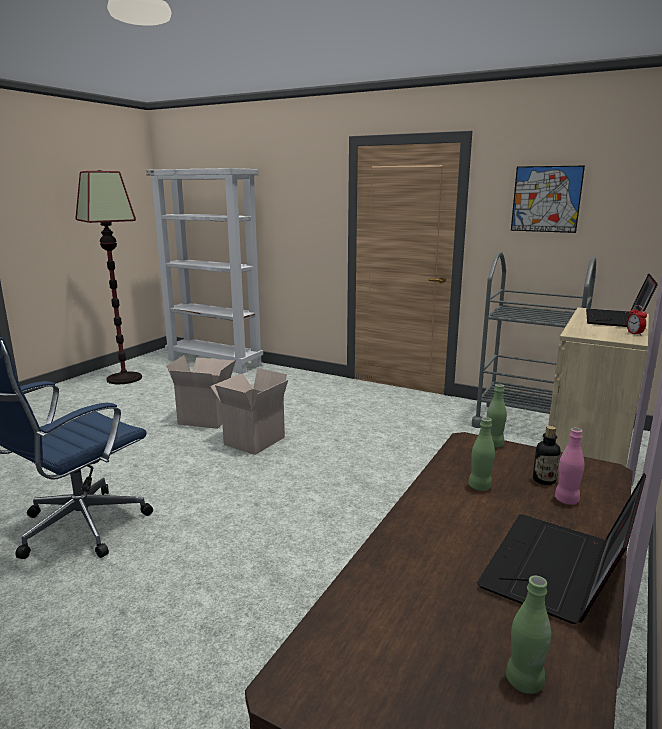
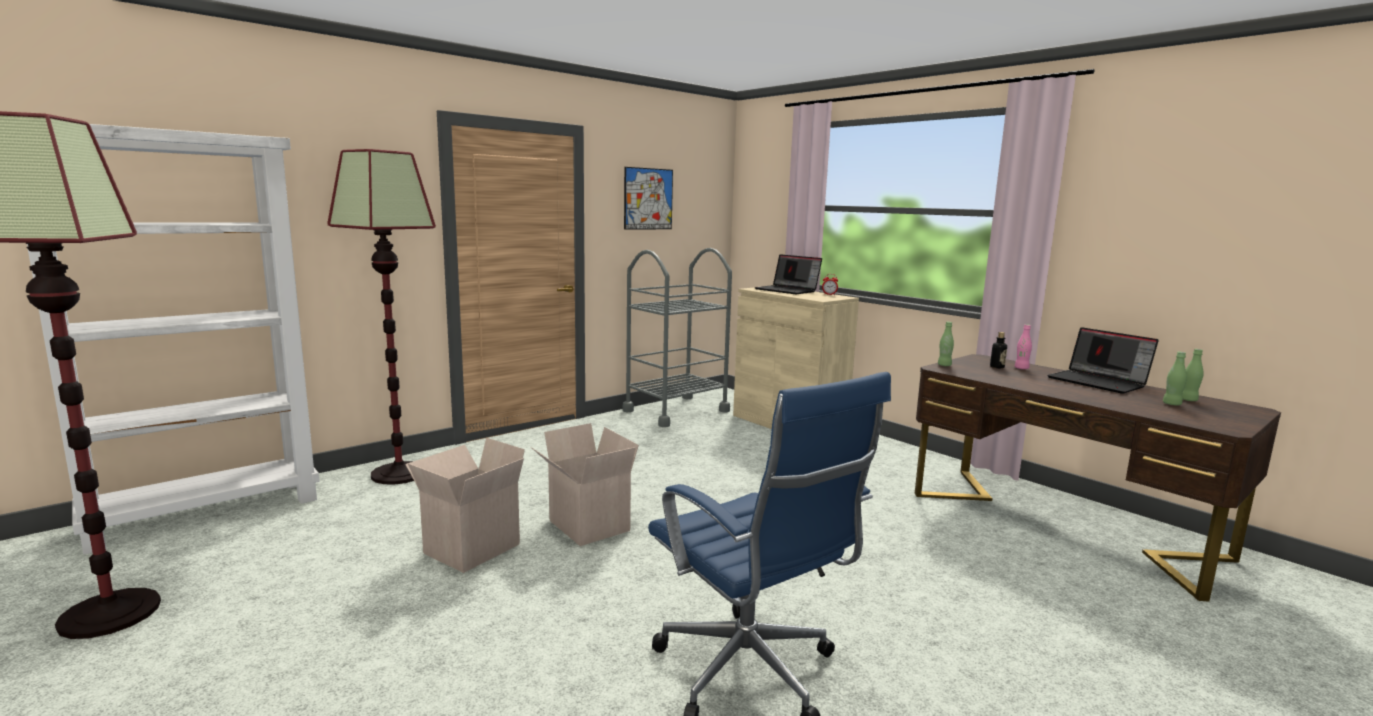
camera: 70 degrees left, 5 degrees down
green bottle [469,417,495,491] -> green bottle moved to [1163,352,1187,405]
none -> floor lamp [327,149,436,485]

